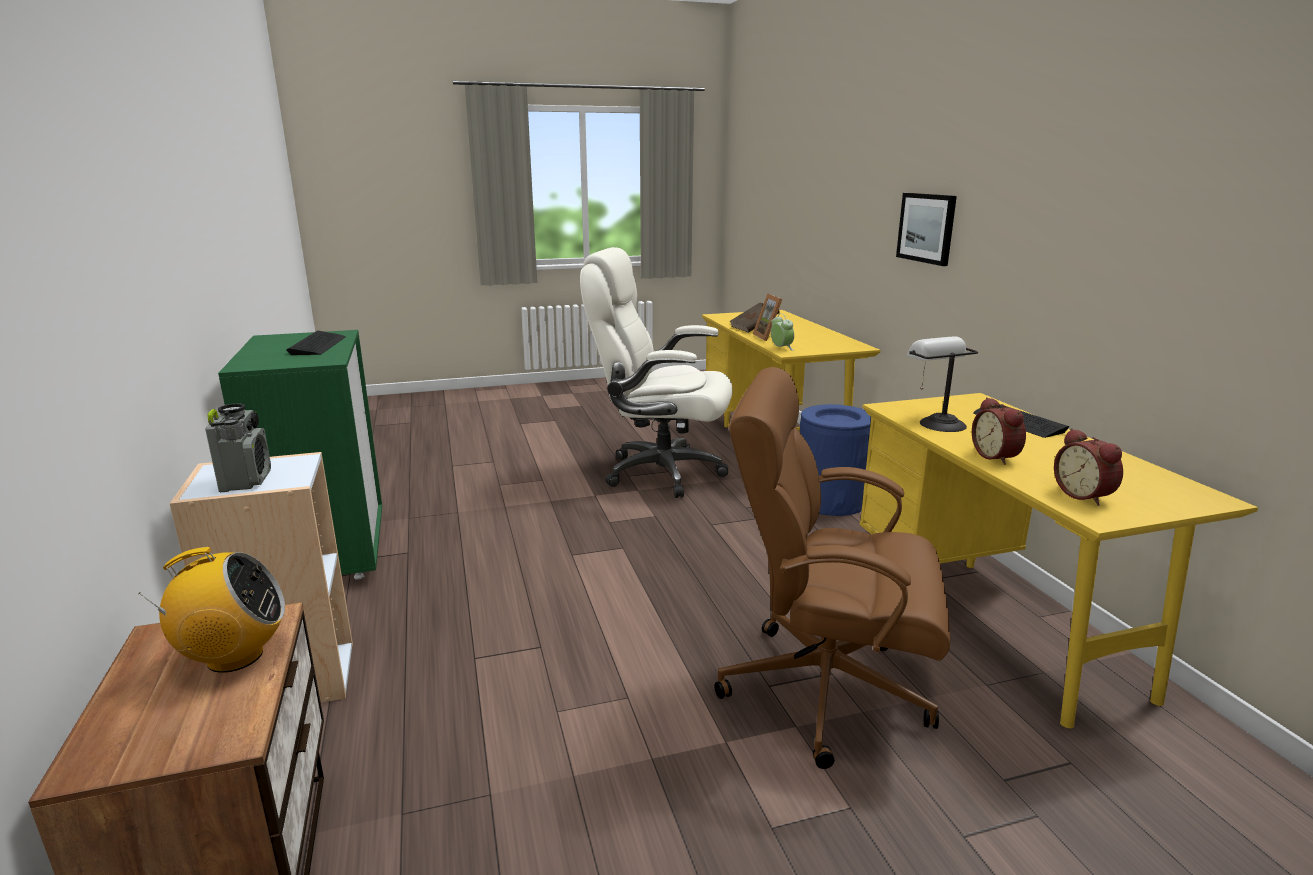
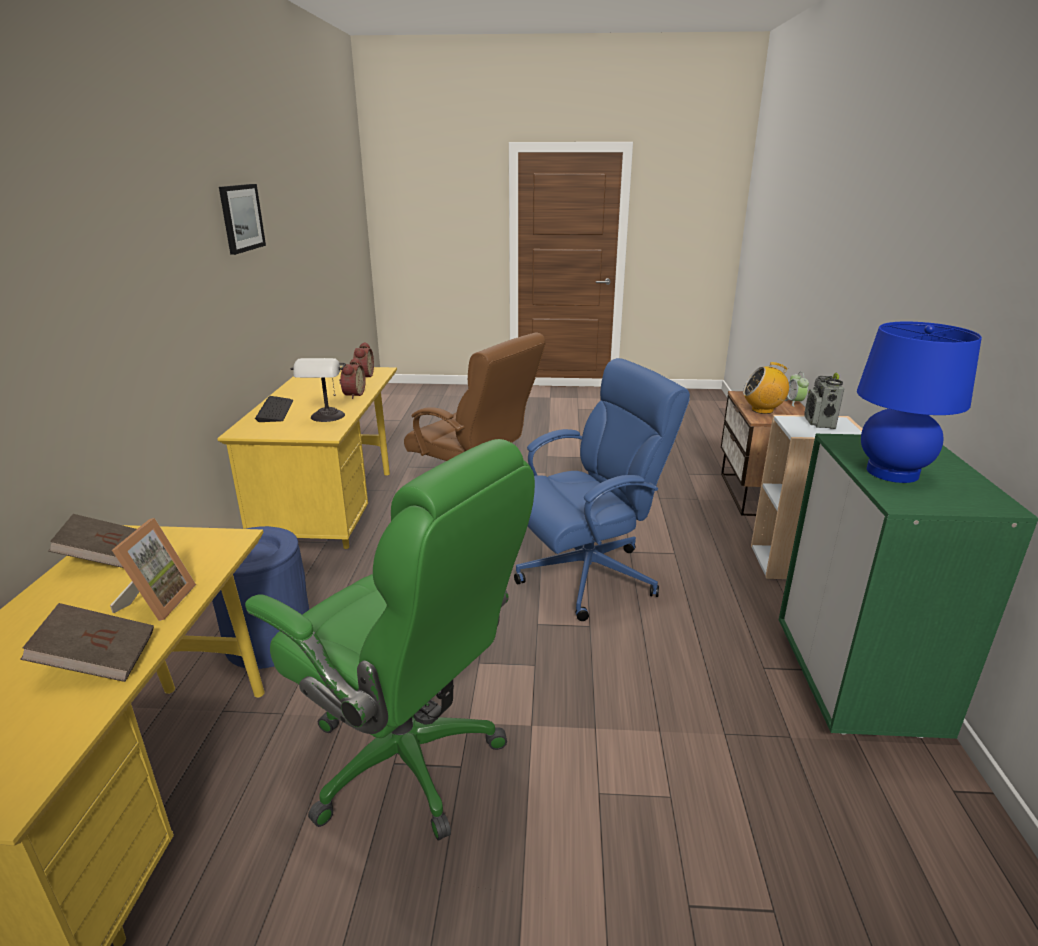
camera: 160 degrees left, 5 degrees up
keyboard [286,331,346,355] -> blue table lamp [857,322,982,483]
white office chair [580,247,733,498] -> green office chair [245,439,535,841]
alarm clock [771,314,794,351] -> alarm clock moved to [785,372,809,407]
picture [896,193,957,266] -> picture moved to [219,184,266,255]
none -> brown book [48,514,137,568]
none -> blue office chair [514,358,690,621]

